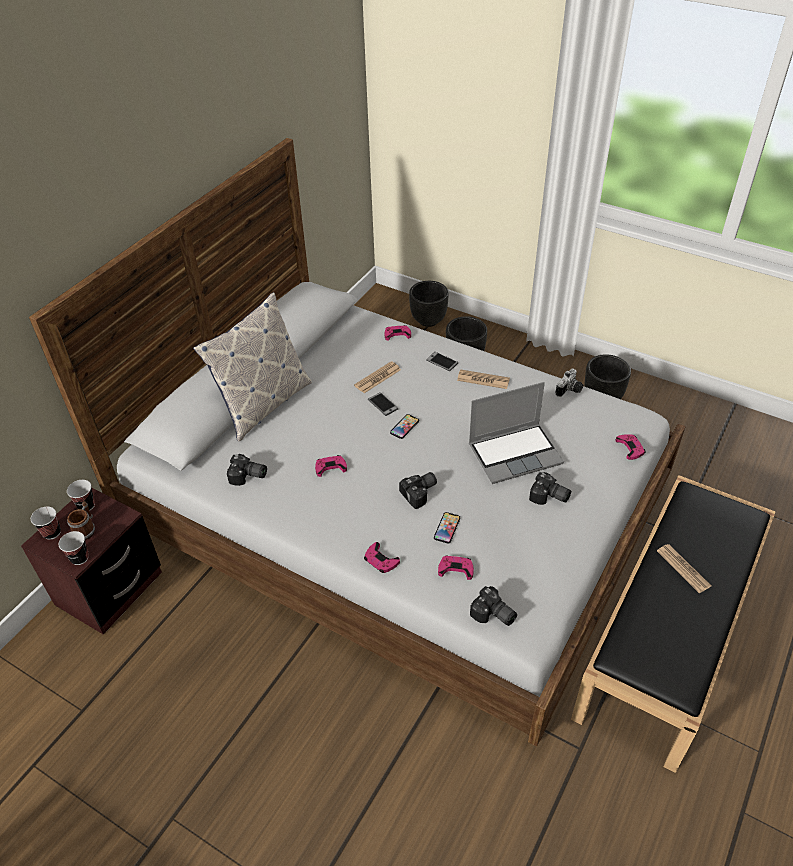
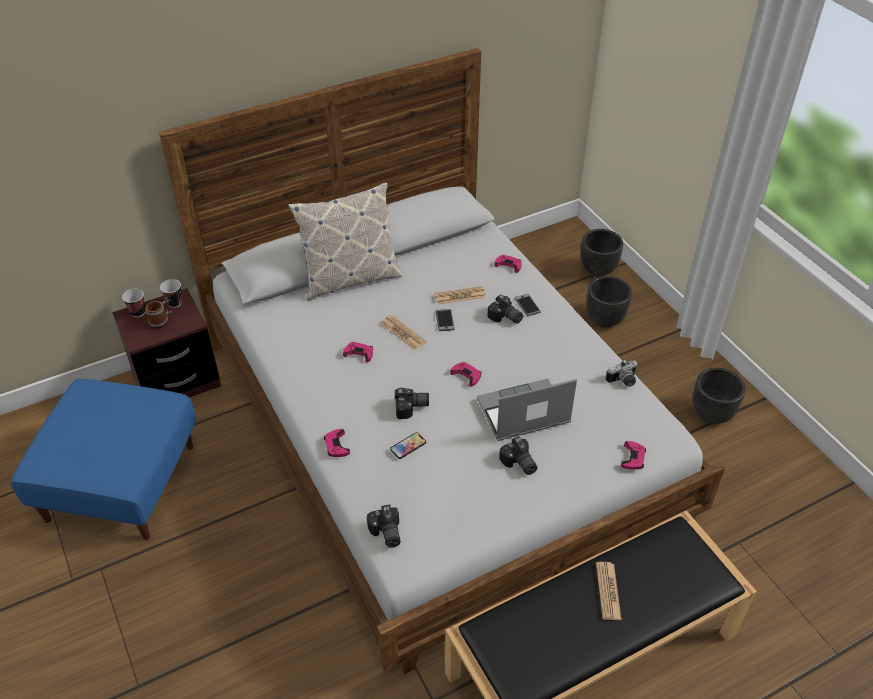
camera: 30 degrees right, 0 degrees up
cup [59,531,89,565] -> none
camera [227,454,267,486] -> camera moved to [487,295,523,324]
phone [390,414,419,439] -> none
pink game controller [438,555,474,580] -> pink game controller moved to [450,362,482,386]
newspaper [457,369,510,389] -> newspaper moved to [381,315,426,350]
laptop [469,382,564,484] -> laptop turned 150 degrees clockwise [477,379,577,441]
none -> blue ottoman [11,379,196,540]

